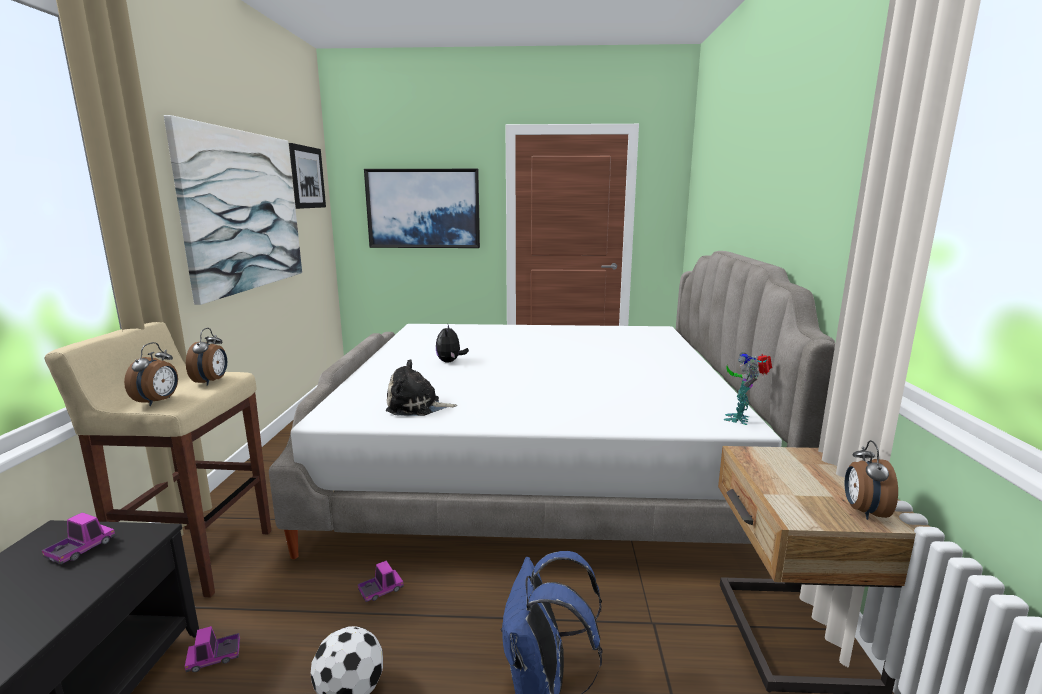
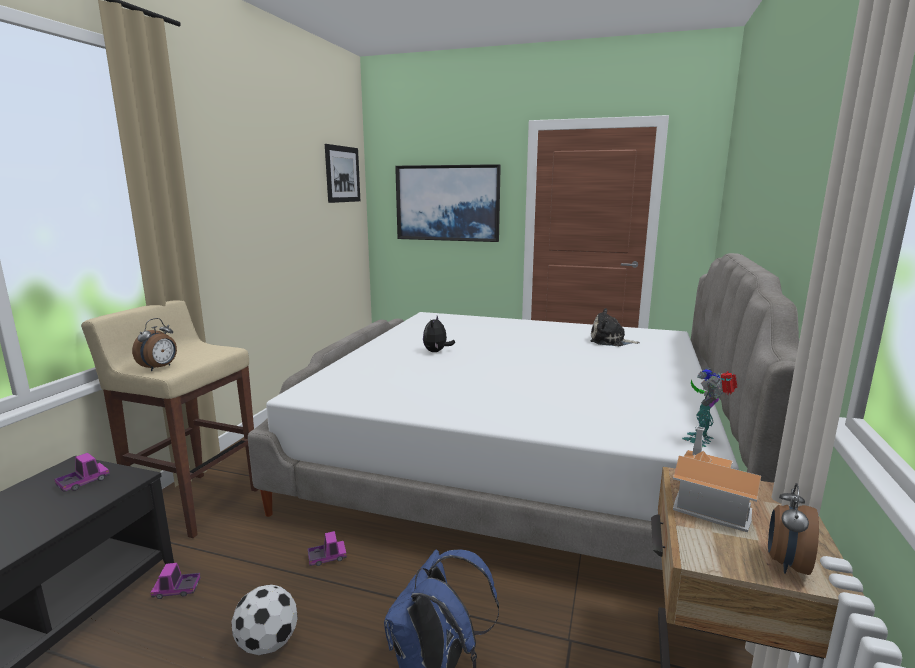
camera: 15 degrees right, 0 degrees up
picture [164,115,302,305] -> none
alarm clock [186,328,227,385] -> none
plush toy [386,359,457,416] -> plush toy moved to [590,308,640,346]
none -> toy house [673,426,761,532]

